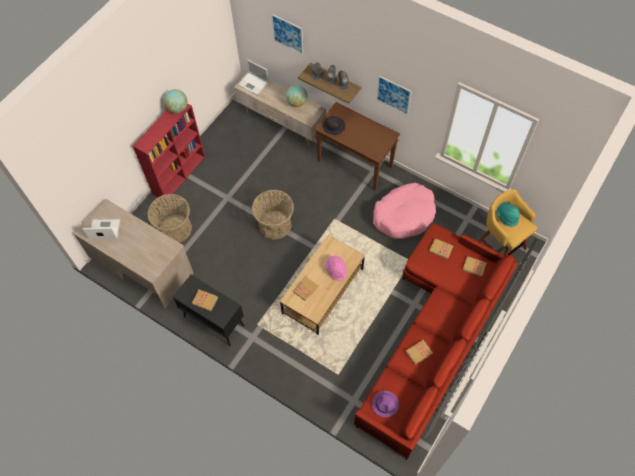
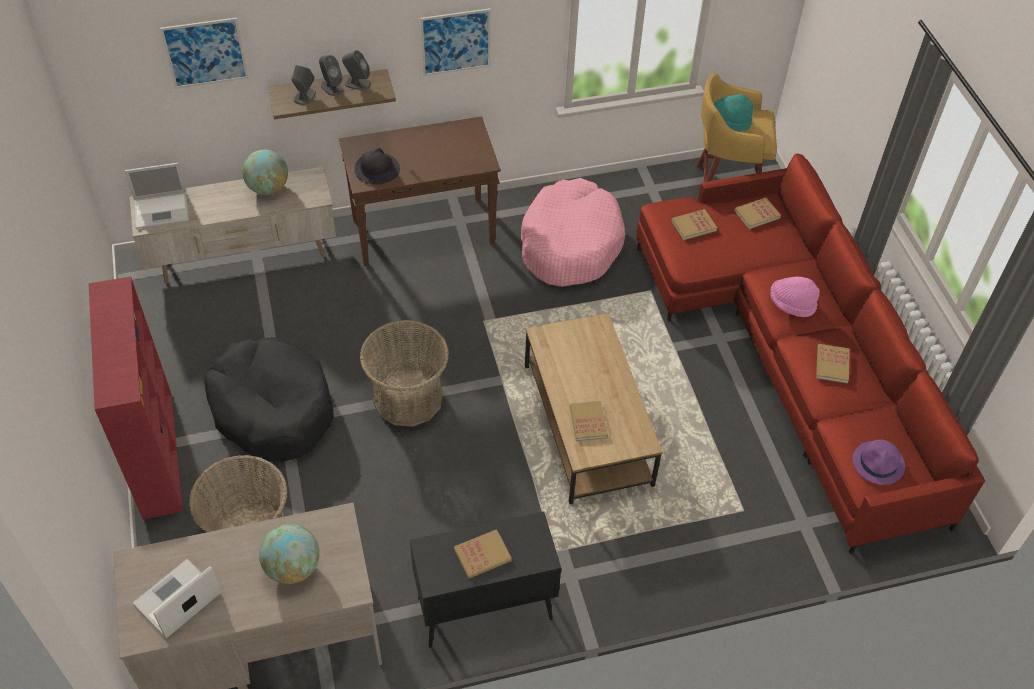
camera: 50 degrees left, 10 degrees down
globe [163,89,187,113] -> globe moved to [259,524,320,584]
pink hat [325,255,347,281] -> pink hat moved to [770,277,820,317]
none -> black dog bed [204,337,334,462]

